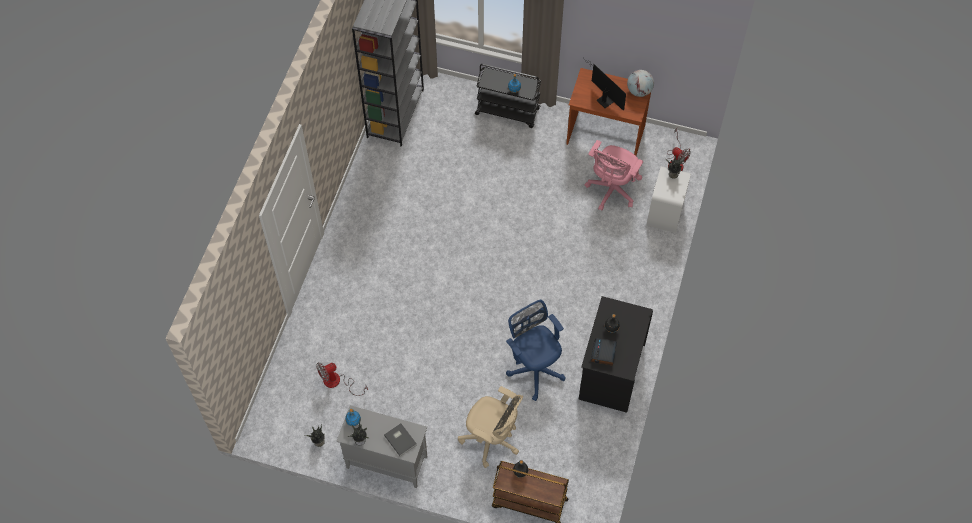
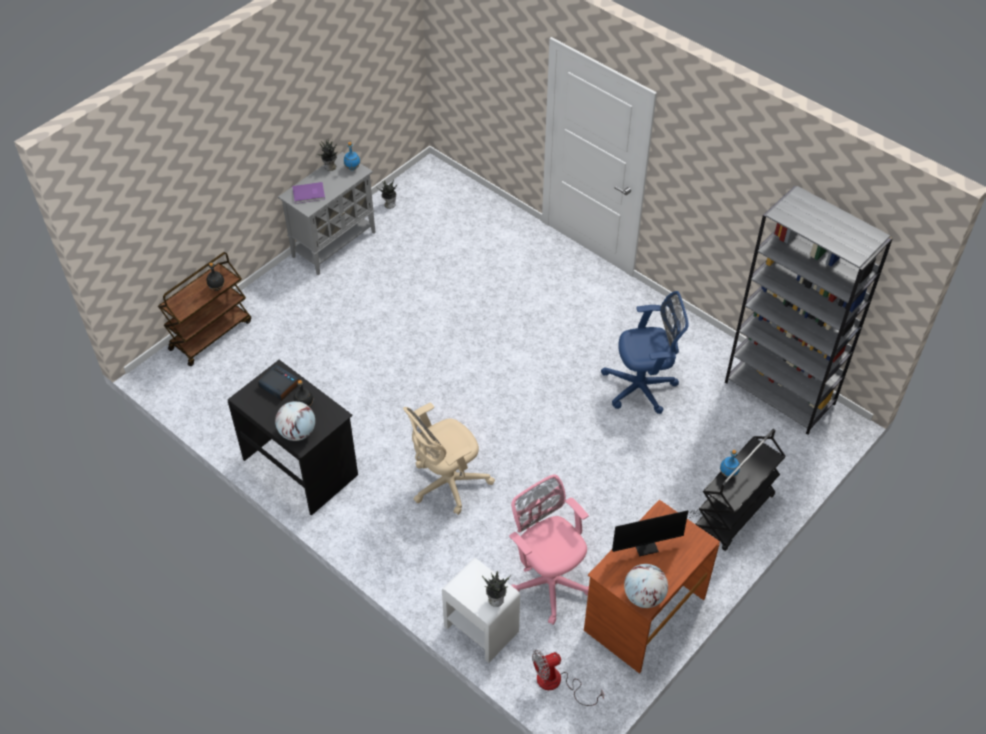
camera: 115 degrees right, 10 degrees down
fan [316,362,368,396] -> none
grey book [384,423,417,456] -> purple book [292,182,325,204]
beige office chair [458,386,523,468] -> beige office chair moved to [403,402,495,515]
blue office chair [506,300,566,401] -> blue office chair moved to [601,291,689,414]
none -> globe [275,401,315,441]

